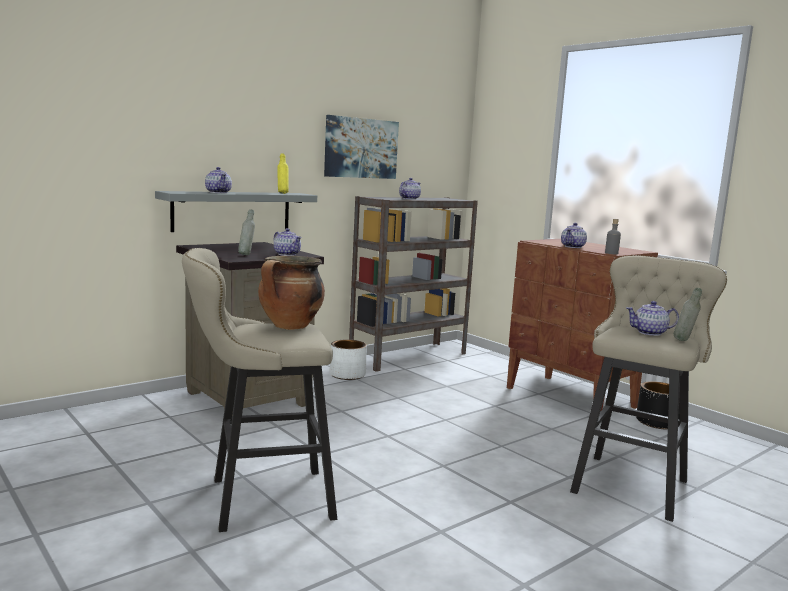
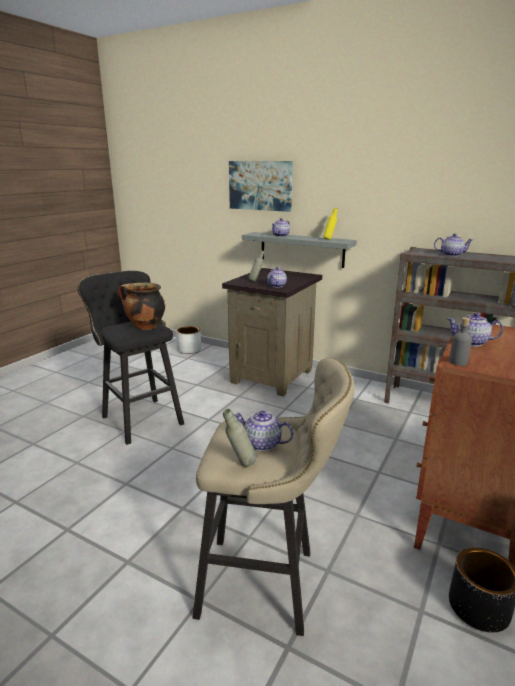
camera: 70 degrees right, 10 degrees up
beige stool [182,248,337,532] -> black stool [78,270,184,445]
picture [324,115,399,179] -> picture moved to [229,161,293,212]
white planter [330,340,367,380] -> white planter moved to [176,326,201,354]
teapot [626,301,679,336] -> teapot turned 45 degrees counterclockwise [233,411,294,451]

